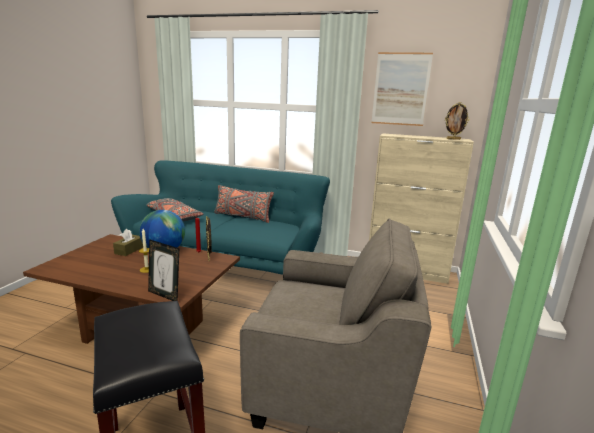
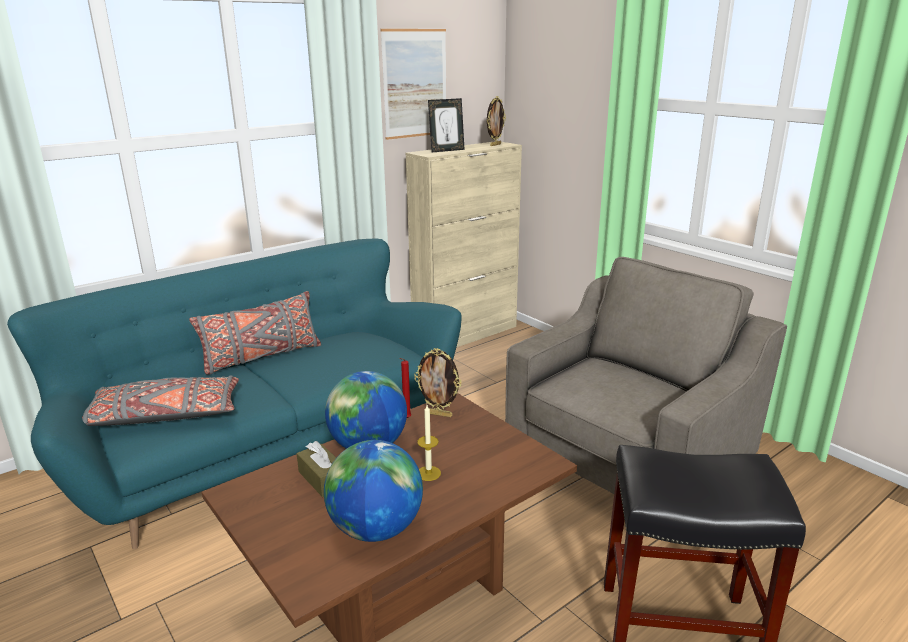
camera: 55 degrees left, 5 degrees up
picture frame [148,239,179,301] -> picture frame moved to [428,98,465,152]
none -> globe [324,440,423,542]

